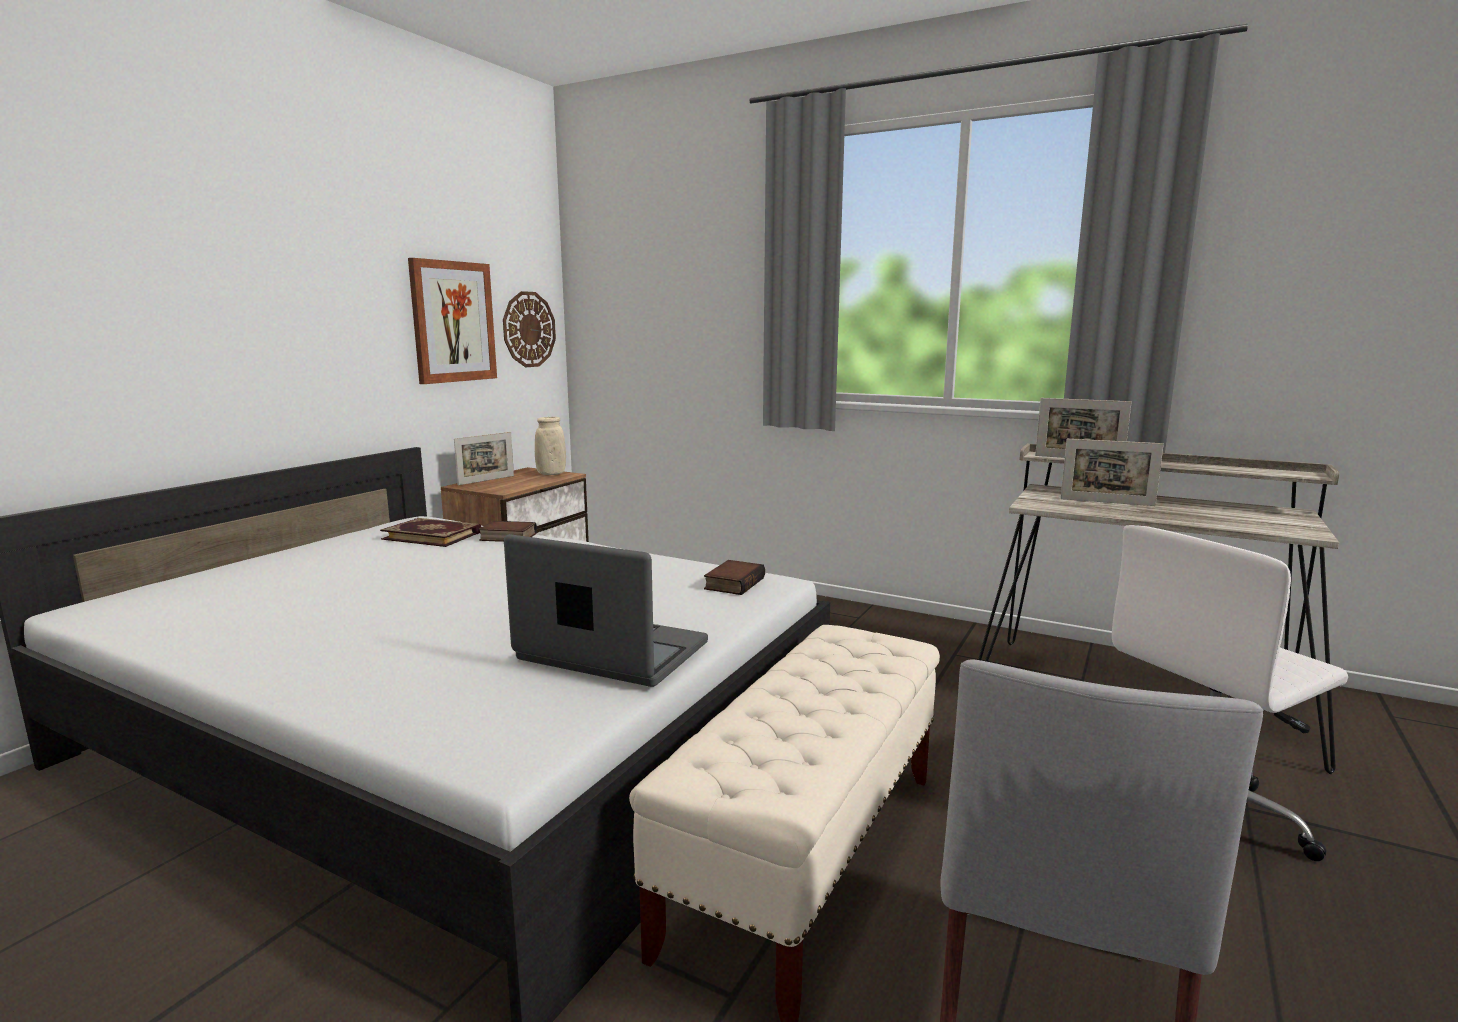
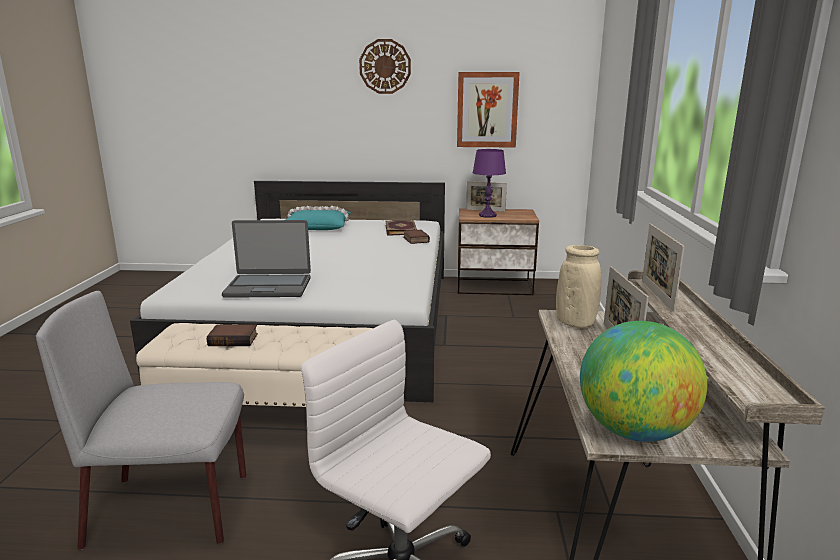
camera: 65 degrees right, 5 degrees up
wall clock [503,291,556,367] -> wall clock moved to [359,39,411,94]
laptop [504,534,708,687] -> laptop turned 90 degrees clockwise [222,220,311,298]
beige vase [535,417,566,475] -> beige vase moved to [556,245,601,328]
book [704,560,765,595] -> book moved to [207,324,258,346]
none -> turquoise pillow [285,206,351,230]
none -> purple table lamp [472,149,506,218]
none -> globe [580,321,707,442]

